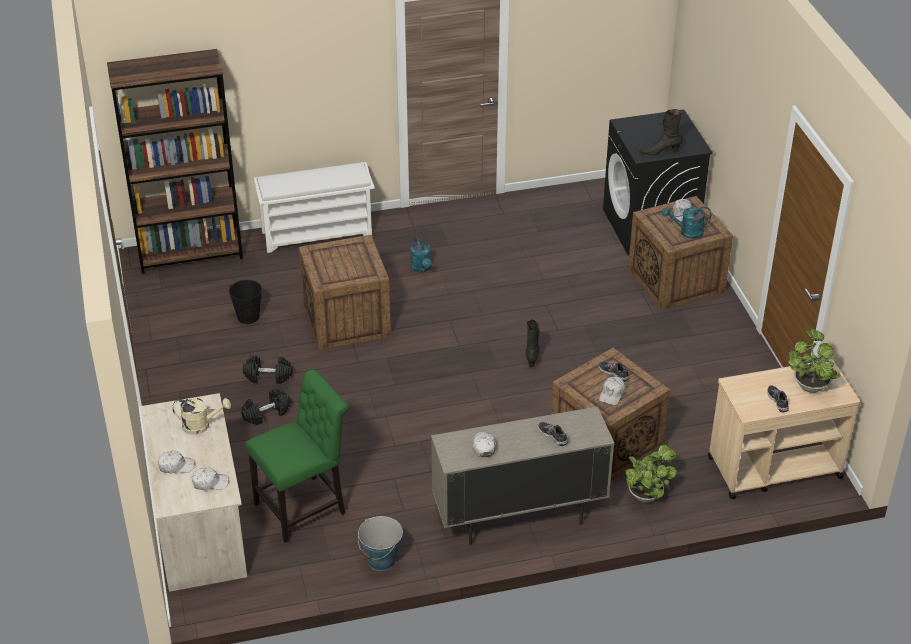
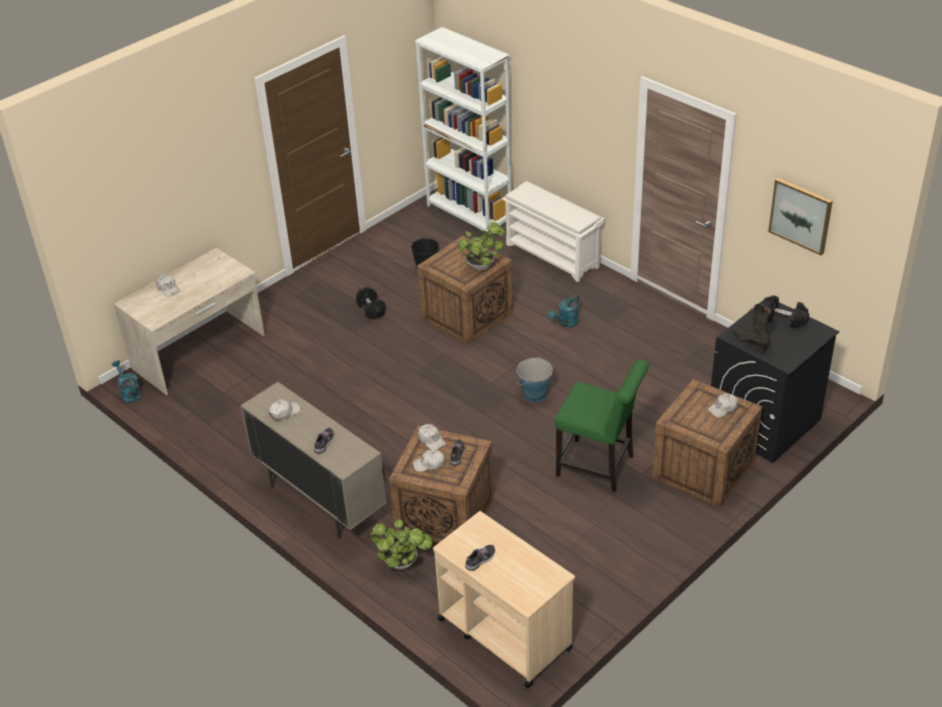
camera: 60 degrees right, 0 degrees up
brown bookcase [107,49,243,274] -> white bookcase [415,27,512,232]
beige watering can [172,398,231,435] -> none
white cap [192,467,229,490] -> white cap moved to [418,424,446,450]
black dumbbell [241,389,291,425] -> black dumbbell moved to [761,295,809,328]
green chair [245,370,349,543] -> green chair moved to [555,359,648,492]
bucket [358,516,403,571] -> bucket moved to [517,357,553,402]
black boot [526,319,540,367] -> none
turquoise watering can [662,206,711,239] -> turquoise watering can moved to [112,360,142,403]
potted plant [788,328,840,393] -> potted plant moved to [458,222,506,271]
none -> picture [768,178,833,256]

